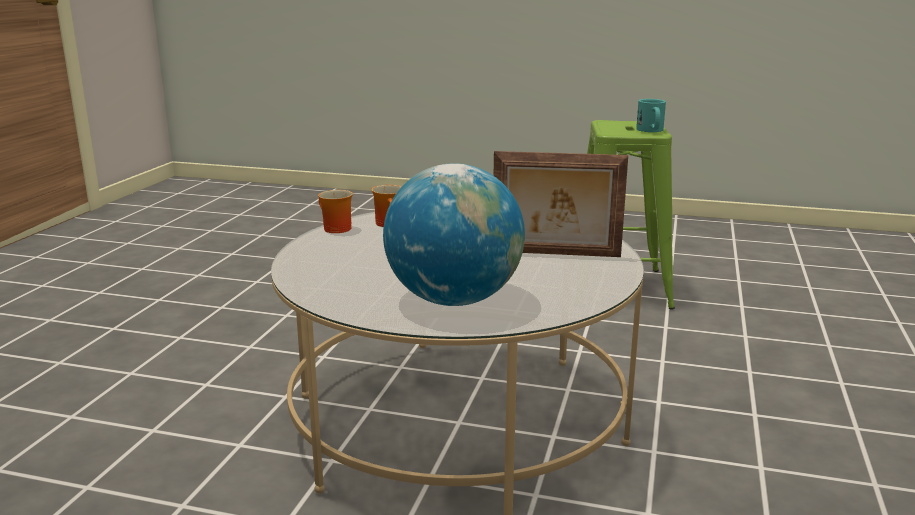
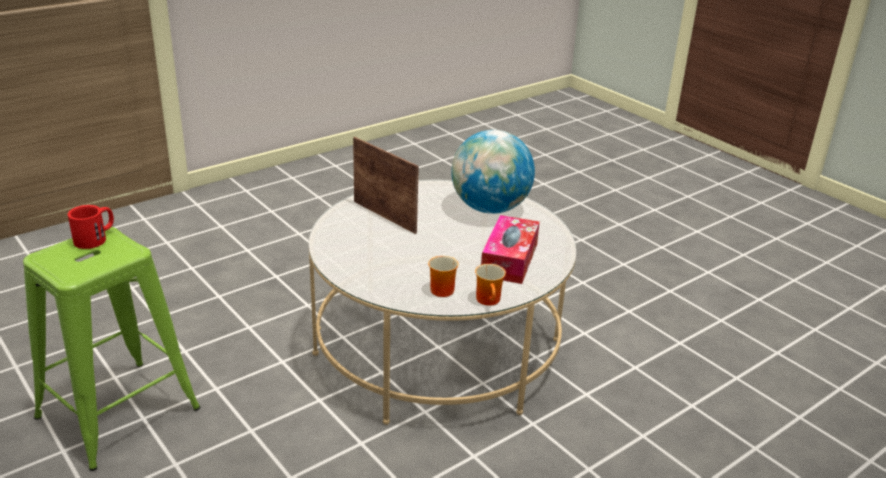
camera: 145 degrees left, 10 degrees up
turquoise mug [636,99,666,132] -> red mug [68,205,114,249]
none -> tissue box [481,215,540,284]

